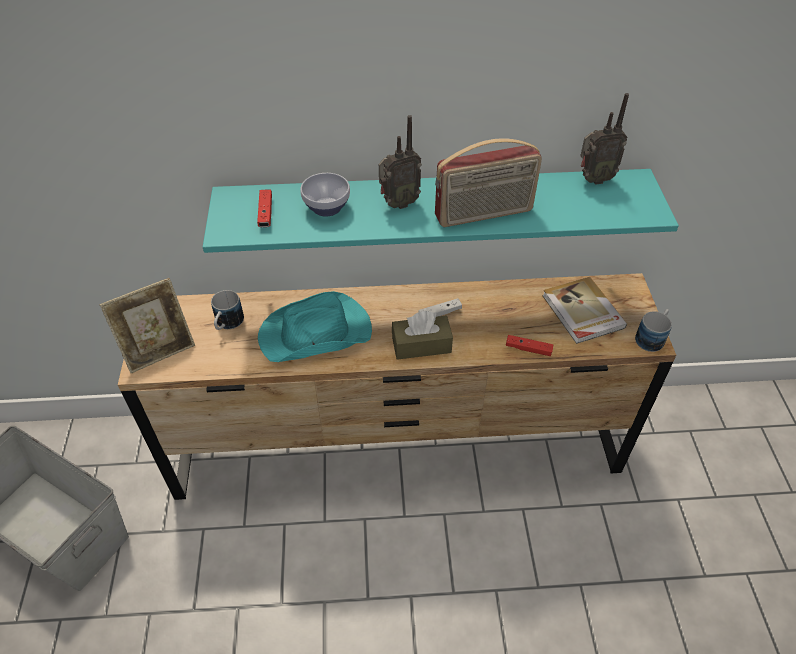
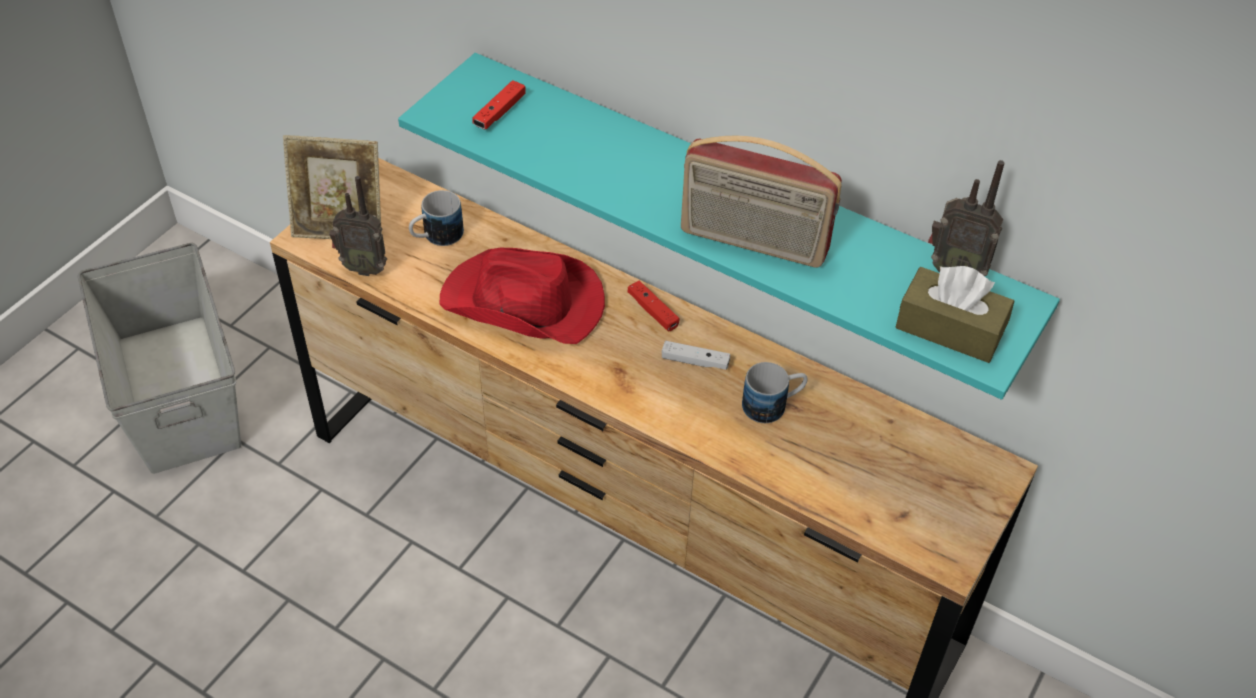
camera: 35 degrees right, 0 degrees up
turquoise hat [258,291,372,362] -> red hat [440,248,605,344]
bowl [301,173,350,217] -> none
radio [379,115,422,209] -> radio moved to [329,176,387,276]
brown tissue box [392,311,453,360] -> brown tissue box moved to [896,266,1014,363]
red game controller [506,335,553,356] -> red game controller moved to [628,281,679,331]
book [542,277,627,344] -> none
mug [635,309,672,352] -> mug moved to [742,362,808,423]

